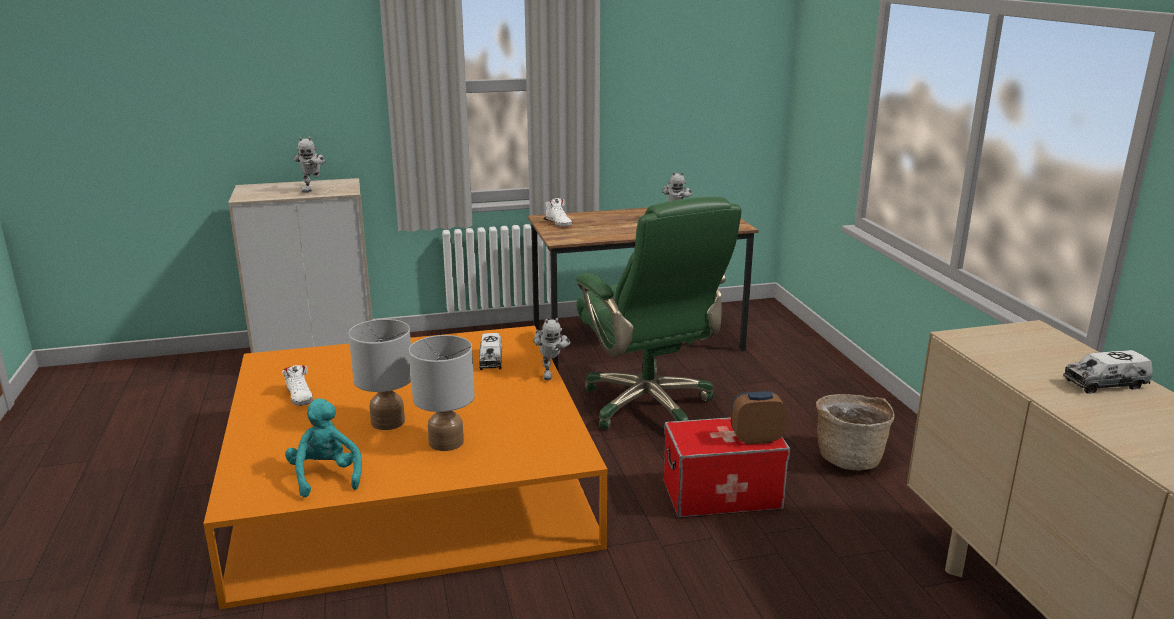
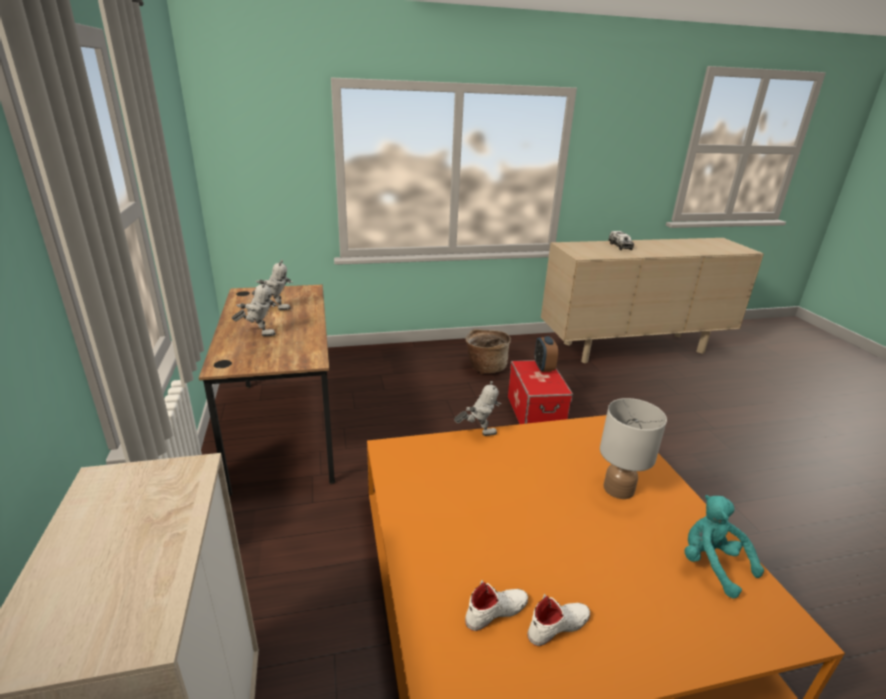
camera: 90 degrees left, 5 degrees up
turquoise plush toy [285,398,362,497] -> turquoise plush toy turned 75 degrees clockwise [685,495,764,598]
toy robot [294,137,325,193] -> toy robot moved to [232,281,278,336]
grey table lamp [349,319,411,430] -> none
toy truck [479,333,502,370] -> none
white shoe [546,198,572,226] -> white shoe moved to [465,580,528,631]
green office chair [576,197,742,430] -> none

